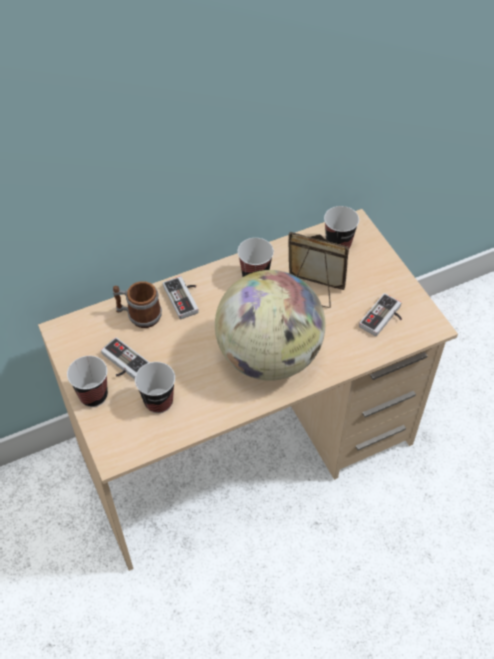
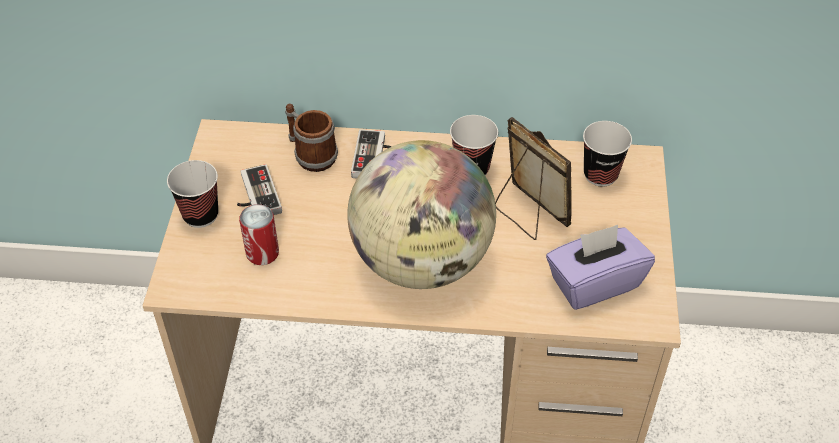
camera: 30 degrees right, 5 degrees down
cup [135,362,175,413] -> can [239,204,279,265]
game controller [359,293,402,336] -> purple tissue box [546,225,655,310]

